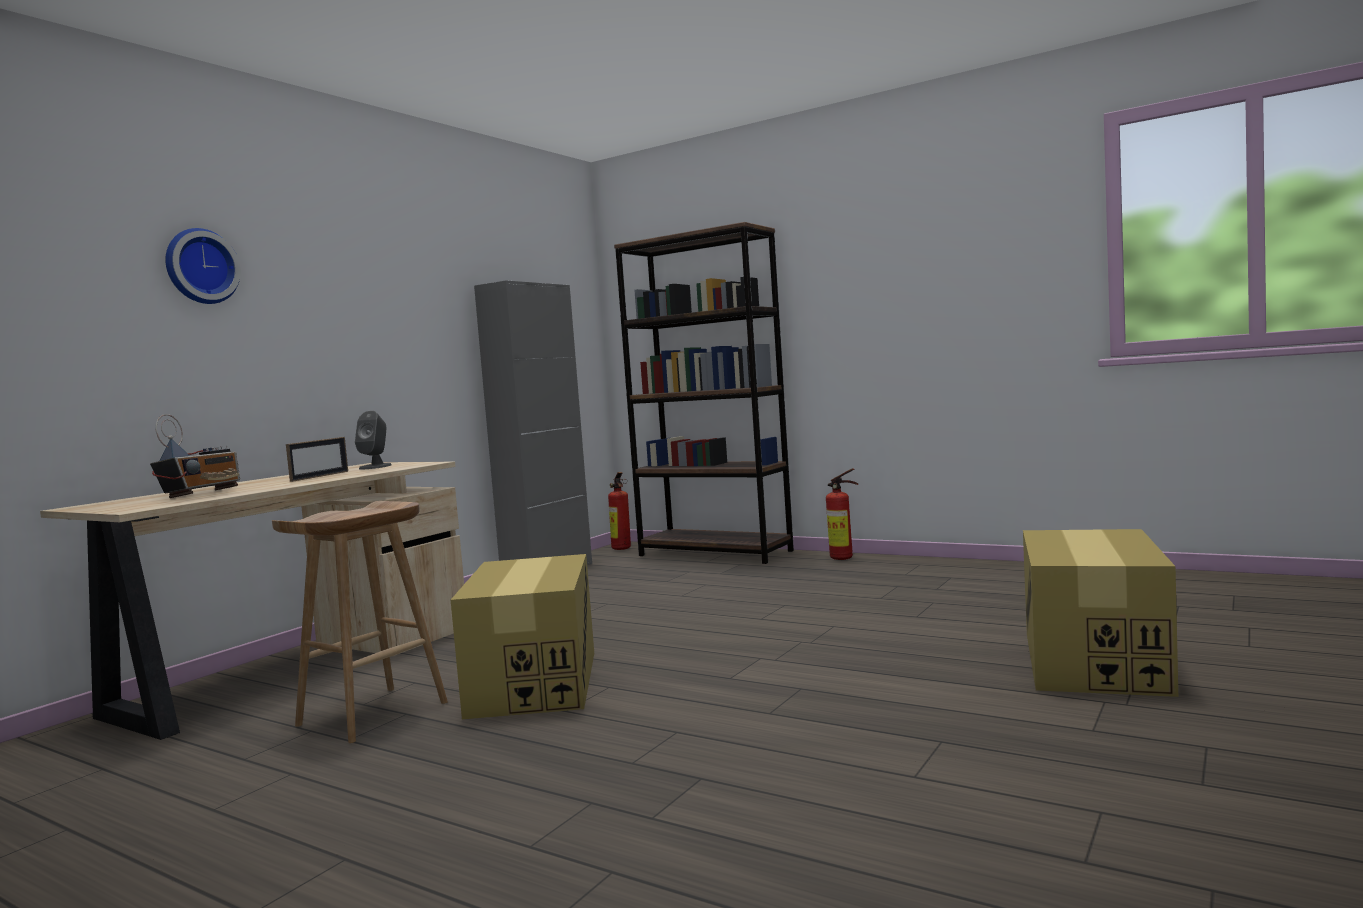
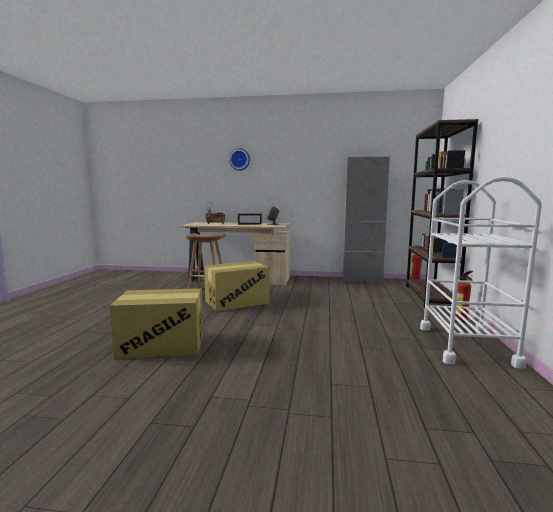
camera: 65 degrees right, 5 degrees up
cardboard box [1023,529,1178,697] -> cardboard box moved to [109,288,203,359]
none -> white cart [420,176,542,369]

